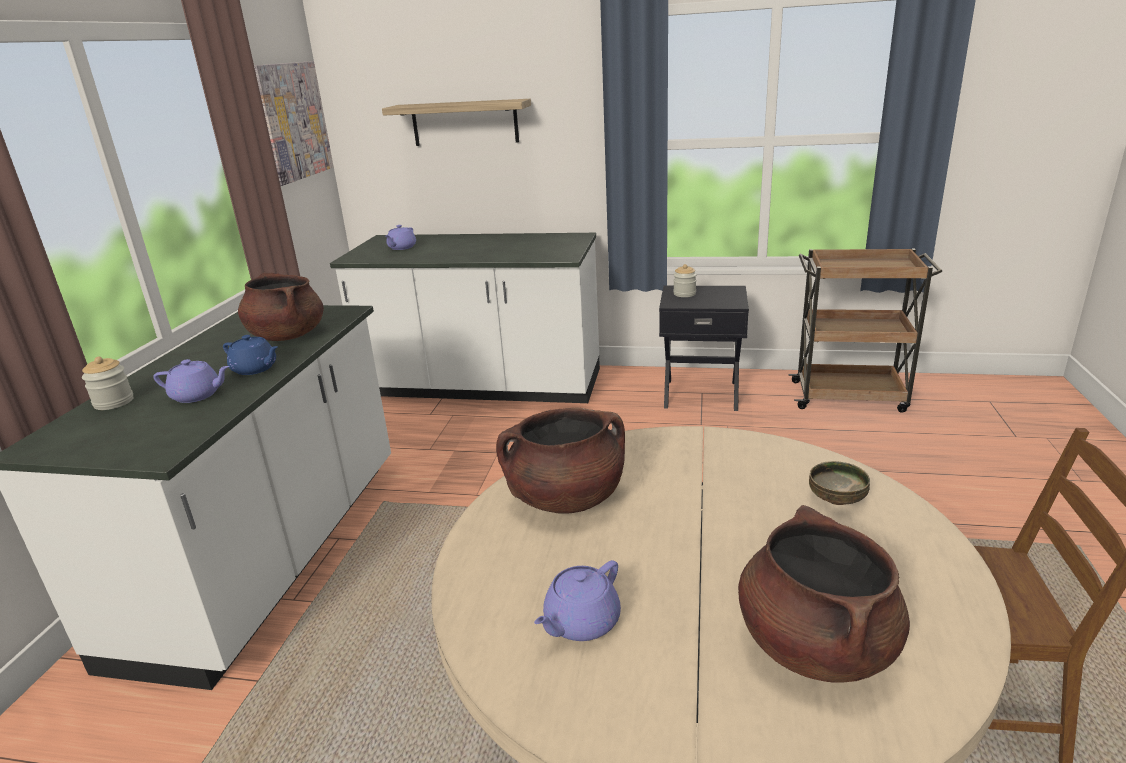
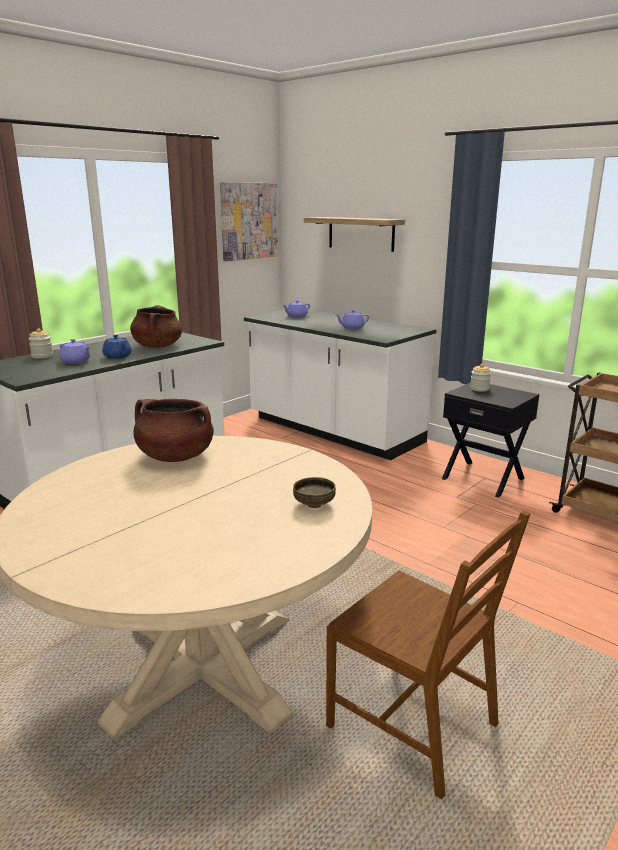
camera: 30 degrees right, 5 degrees down
purple teapot [534,560,621,641] -> purple teapot moved to [336,310,369,329]
brown cooking pot [738,505,910,683] -> none

